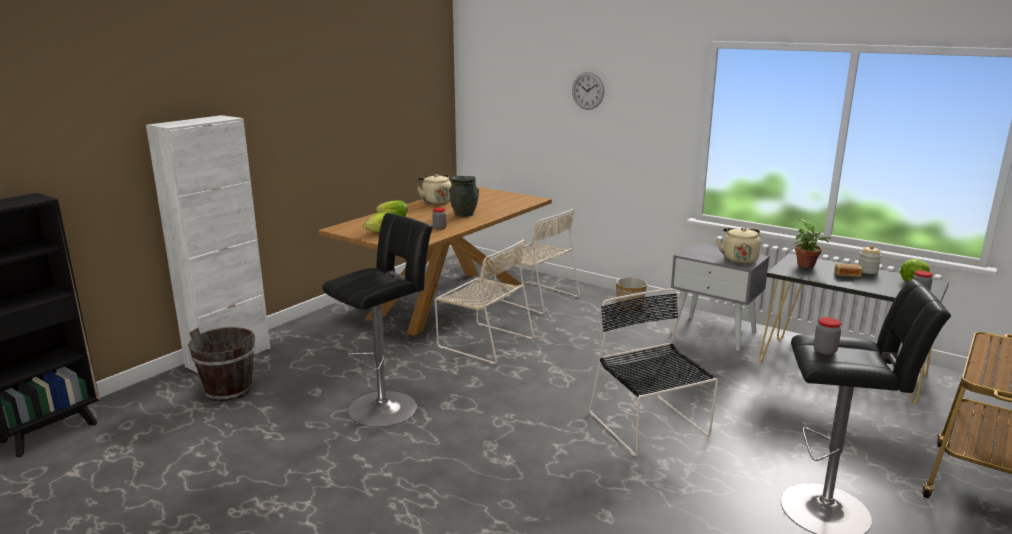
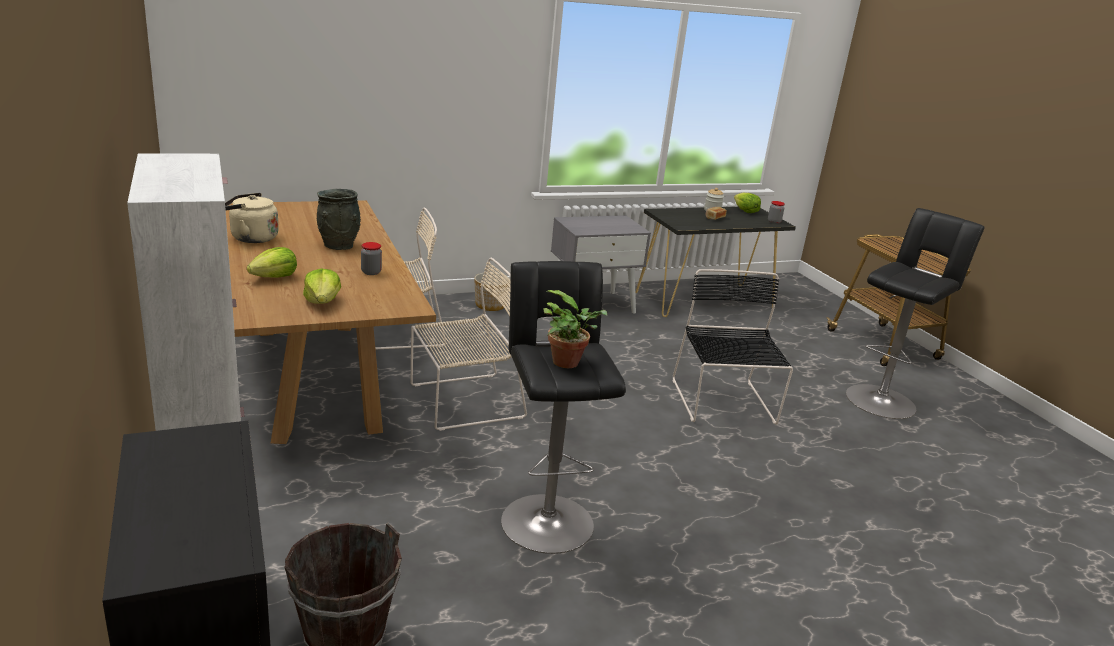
camera: 60 degrees left, 5 degrees up
wall clock [572,72,604,110] -> none
black chair [589,288,718,456] -> black chair turned 75 degrees clockwise [673,269,793,425]
beige kettle [717,227,761,264] -> none
potted plant [794,219,830,268] -> potted plant moved to [543,290,607,368]
jar [814,317,841,355] -> none

